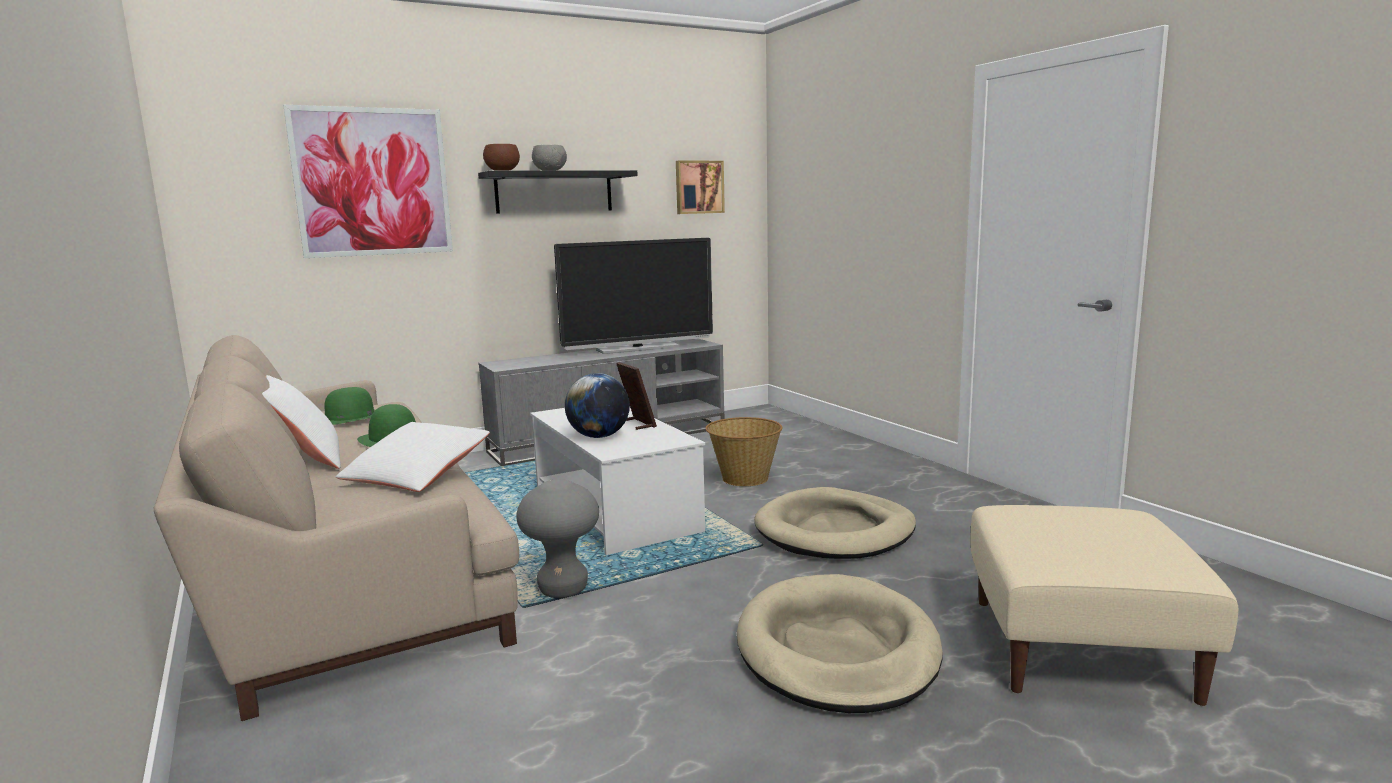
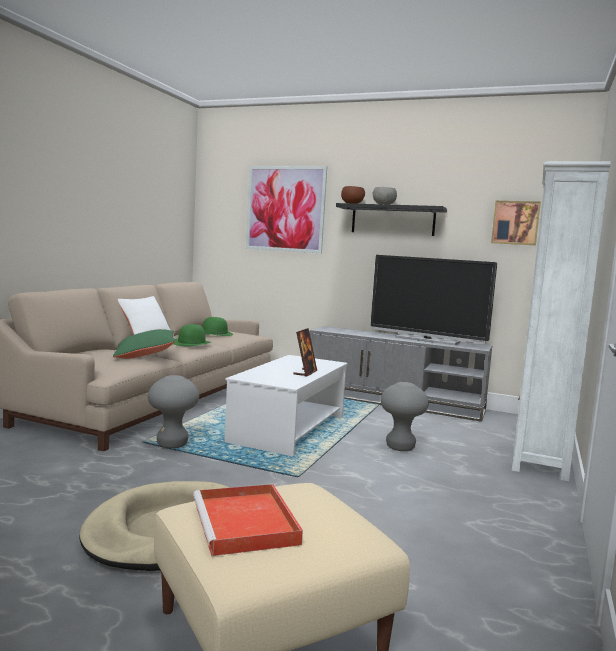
camera: 50 degrees right, 5 degrees down
white pillow [336,422,490,492] -> green pillow [113,329,175,359]
globe [565,373,630,438] -> none
basket [705,417,783,486] -> grey stool [381,382,429,451]
beige dog bed [754,487,916,559] -> none
none -> red tray [193,484,303,556]
none -> white bookcase [512,161,611,481]

